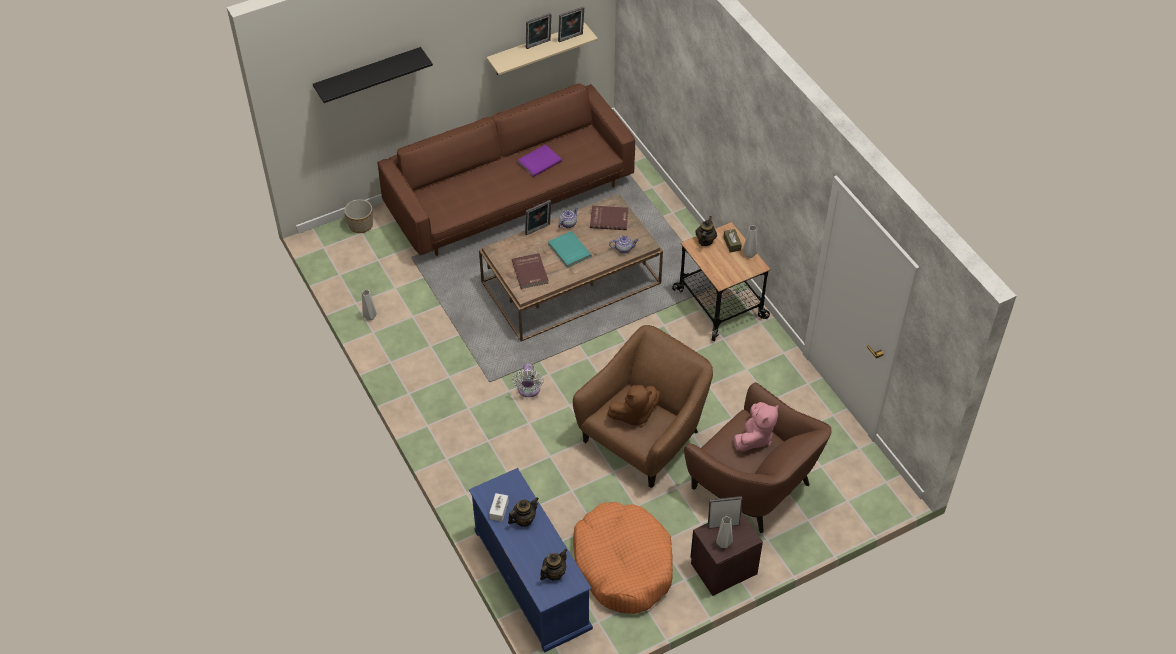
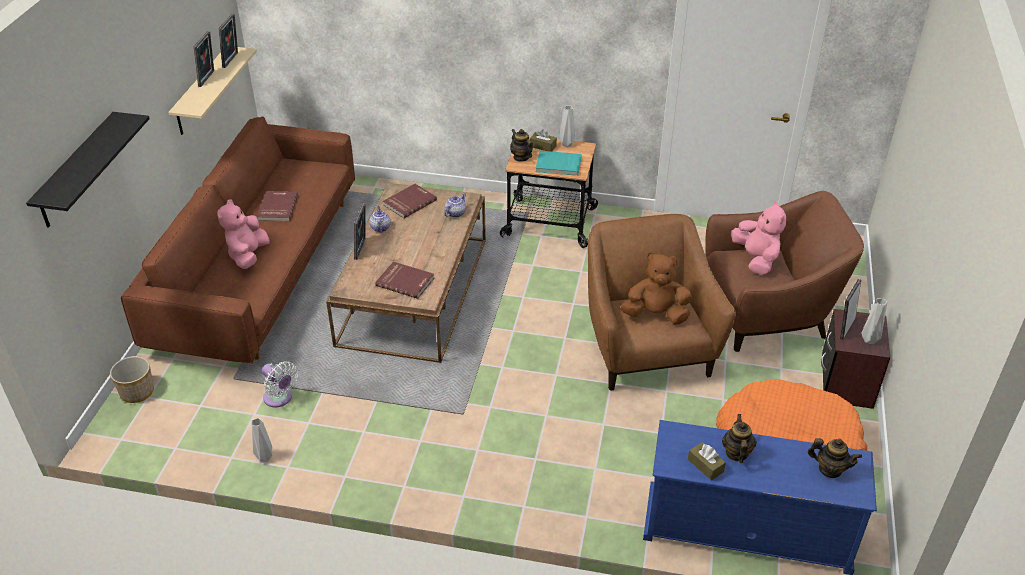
camera: 50 degrees left, 10 degrees down
white tissue box [489,493,509,522] -> brown tissue box [688,442,726,480]
white fan [512,363,544,397] -> white fan moved to [262,361,298,408]
purple book [518,144,562,177] -> red book [257,192,298,221]
teapot [540,549,567,580] -> teapot turned 120 degrees clockwise [807,438,862,478]
turquoise book [548,231,592,268] -> turquoise book moved to [536,151,582,176]
brown plush toy [607,385,660,428] -> brown plush toy turned 105 degrees counterclockwise [621,252,692,324]
none -> pink plush toy [217,199,270,269]

